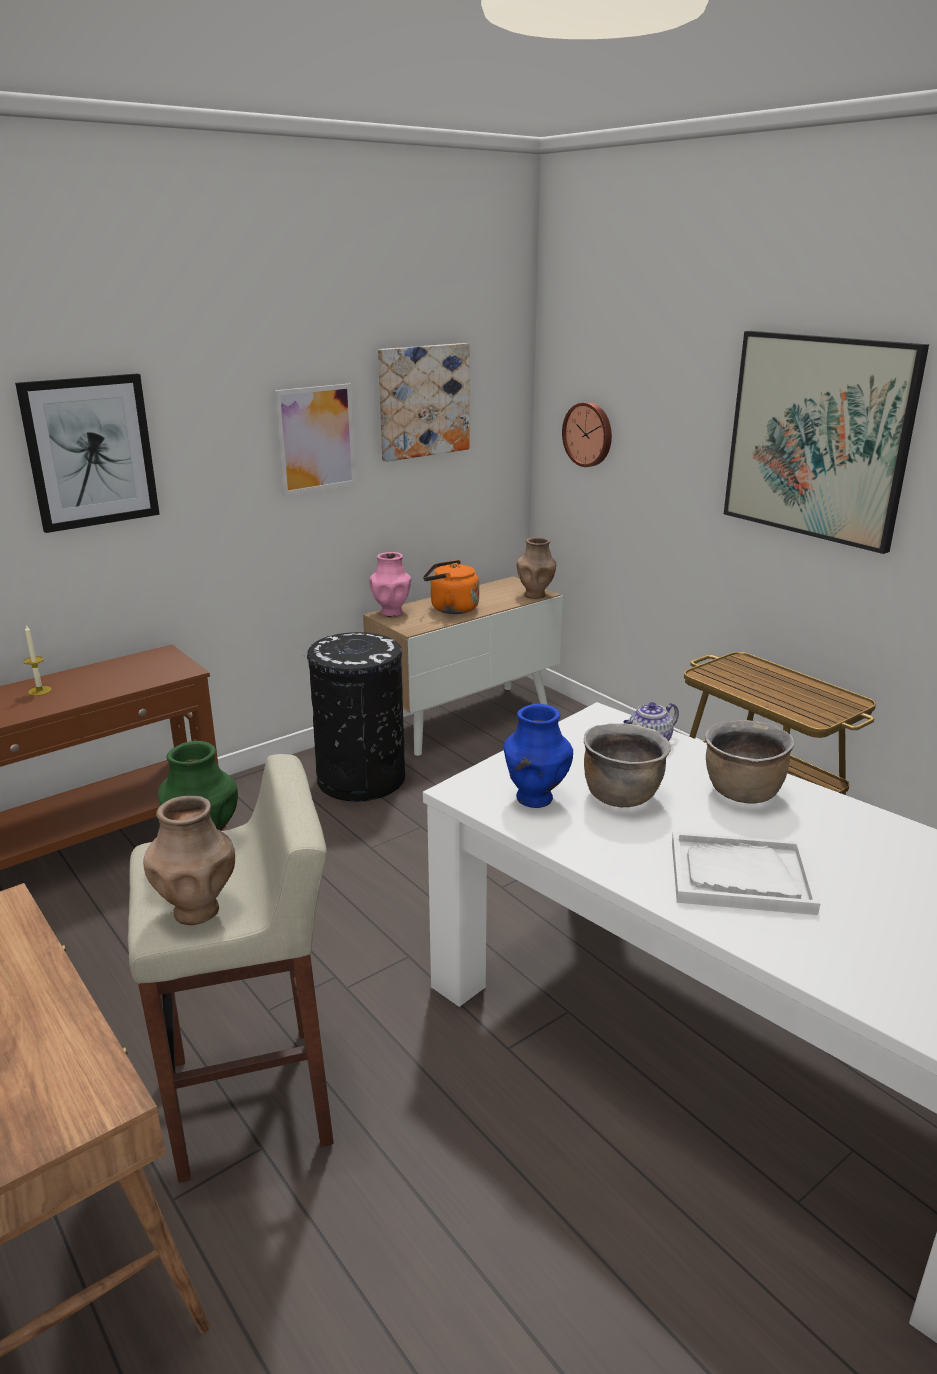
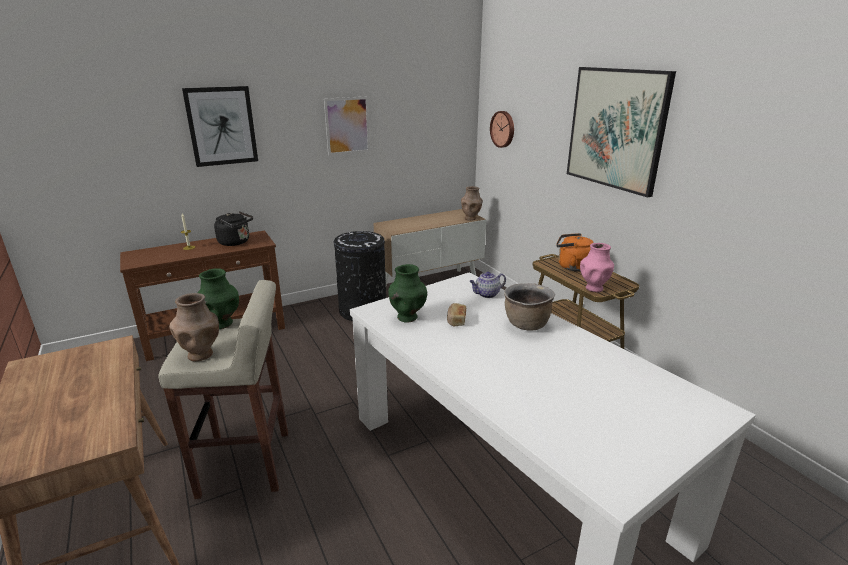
camera: 10 degrees right, 0 degrees up
pink vase [369,552,411,617] -> pink vase moved to [580,243,614,292]
picture [378,343,469,462] -> none
orange kettle [423,560,479,614] -> orange kettle moved to [556,233,593,271]
blue vase [503,704,573,808] -> green vase [388,264,427,323]
brown cooking pot [584,723,671,807] -> bread [447,303,466,327]
white tray [672,832,820,915] -> none
none -> black kettle [214,211,253,246]

